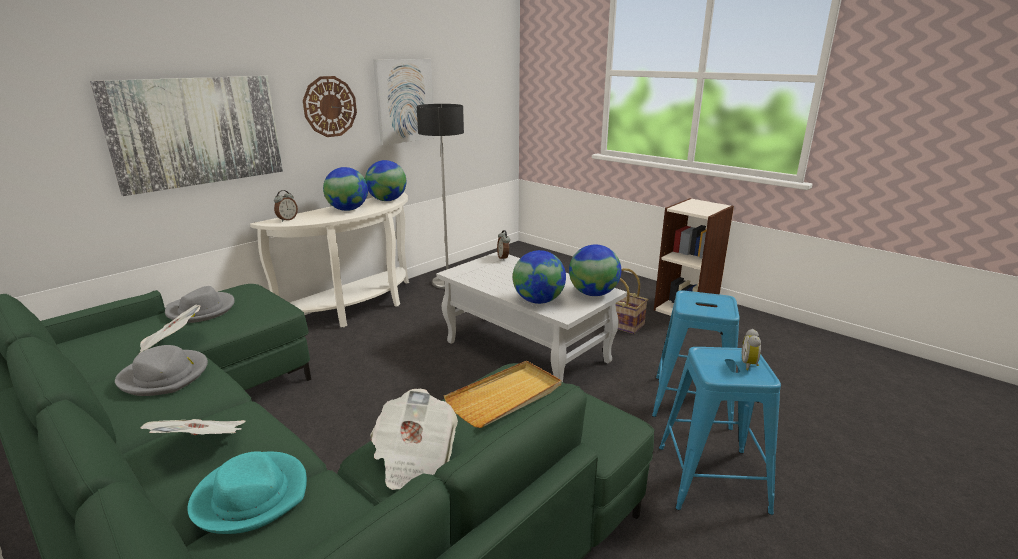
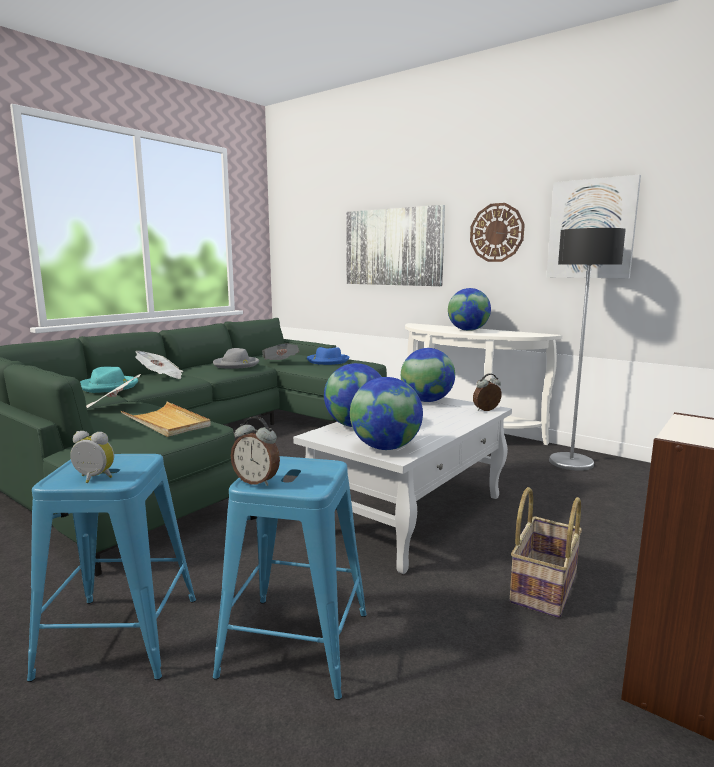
camera: 85 degrees right, 10 degrees down
grey hat [165,286,235,323] -> blue hat [307,347,349,365]
alarm clock [274,190,298,222] -> alarm clock moved to [231,417,280,486]
globe [365,160,406,201] -> globe moved to [401,348,455,402]

